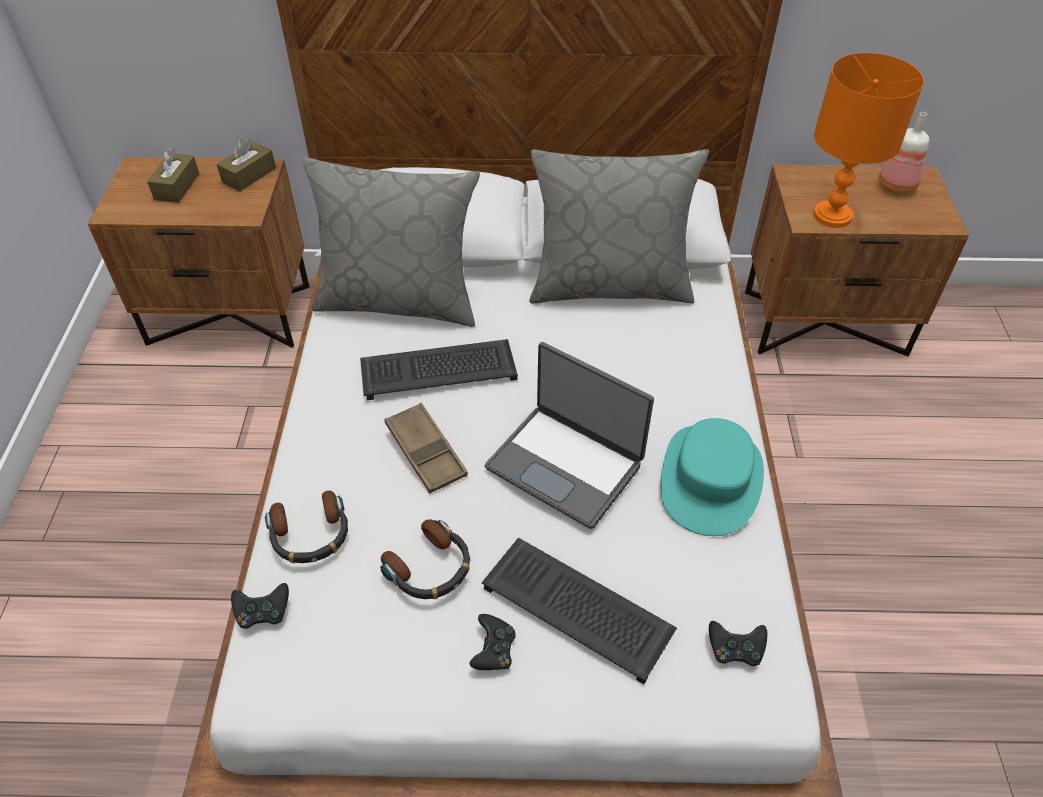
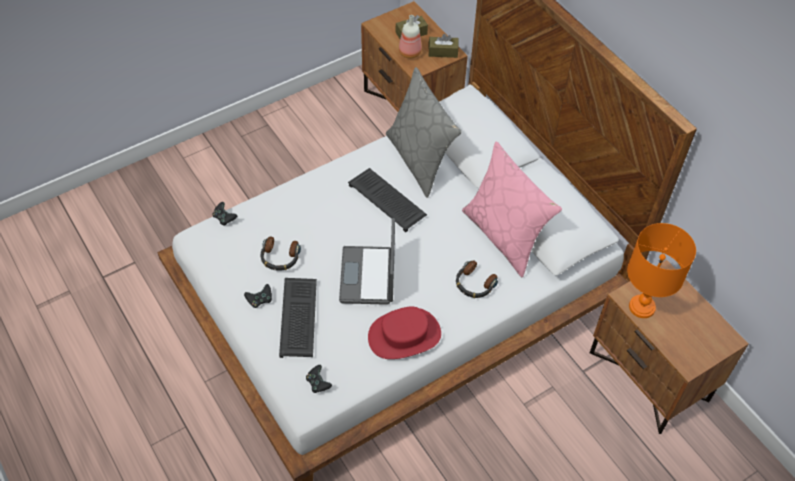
camera: 55 degrees right, 5 degrees up
headphones [265,491,348,563] -> headphones moved to [456,260,498,298]
brown tray [384,403,468,494] -> none
grey pillow [530,149,709,303] -> pink pillow [462,141,562,277]
turquoise hat [661,418,764,536] -> red hat [368,306,441,359]
bottle [879,112,929,194] -> bottle moved to [399,15,422,59]

